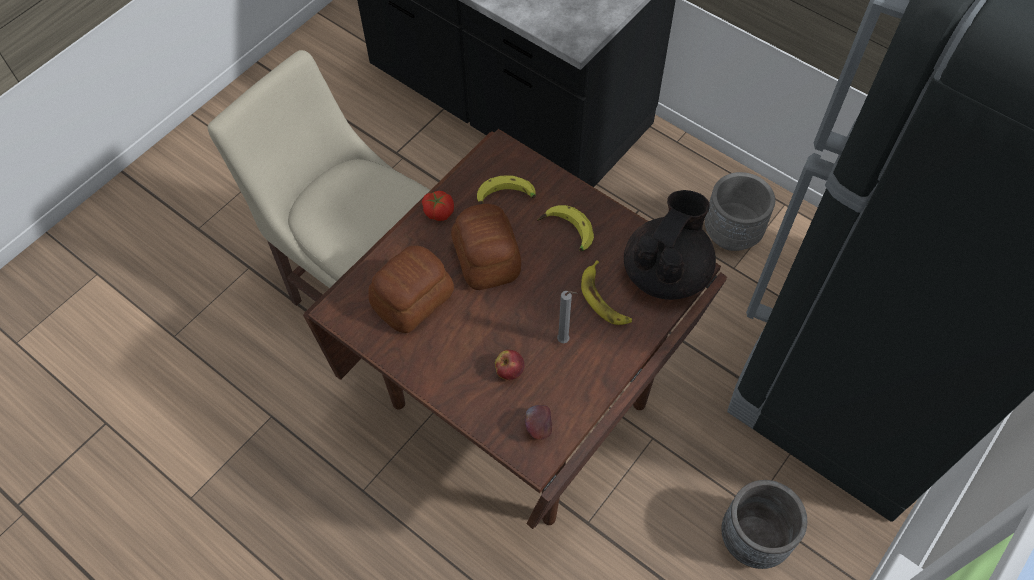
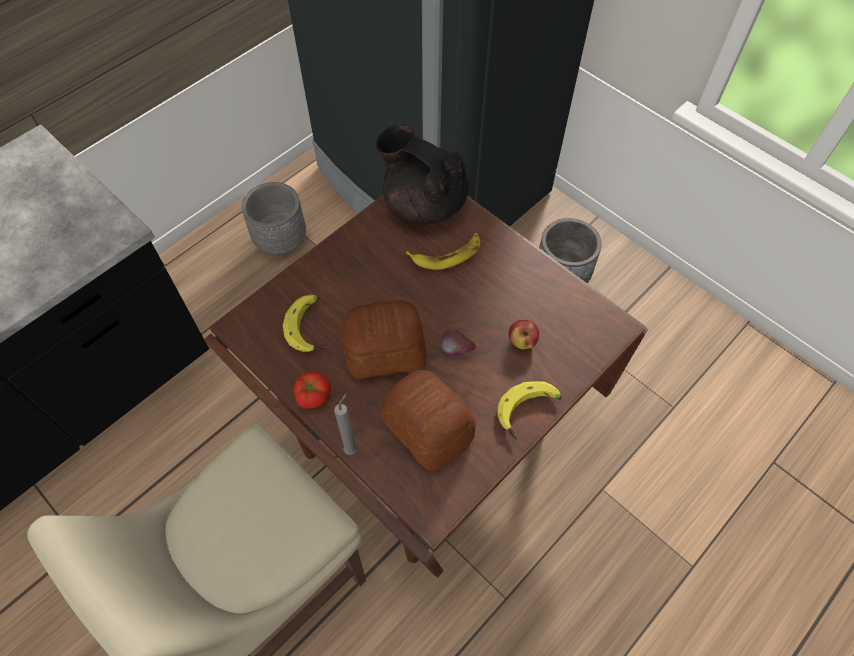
camera: 85 degrees left, 0 degrees up
apple [525,405,552,440] -> apple moved to [439,330,476,356]
banana [537,205,594,251] -> banana moved to [497,381,562,440]
grey candle [557,291,578,343] -> grey candle moved to [334,393,357,455]

